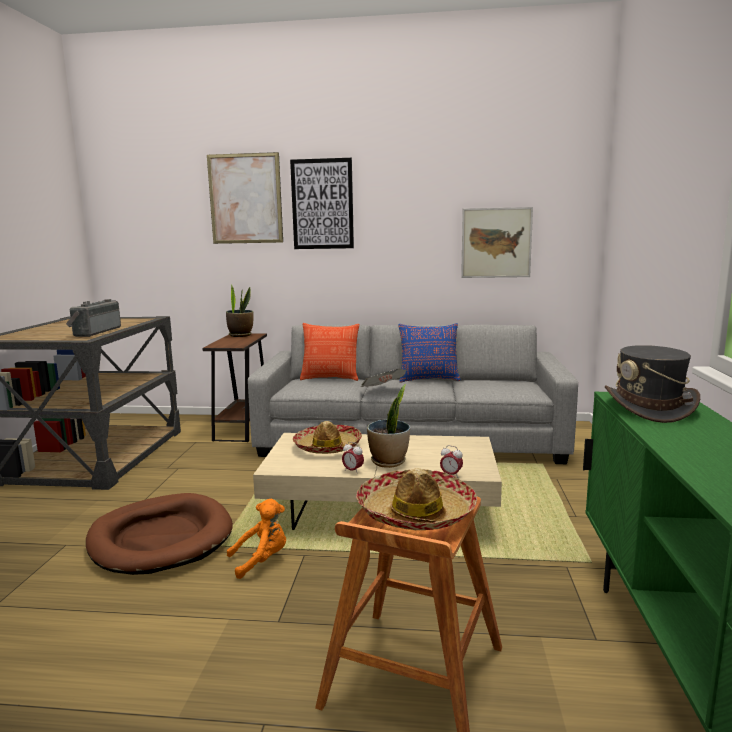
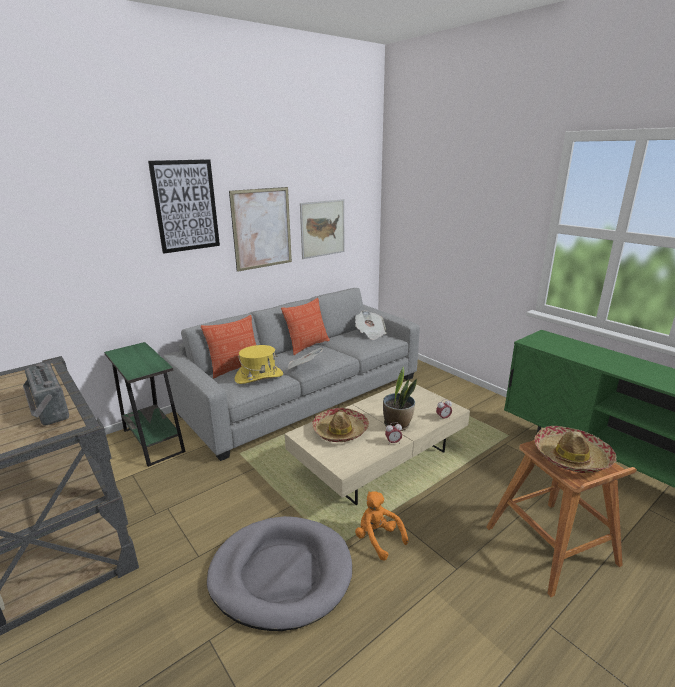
camera: 45 degrees left, 10 degrees up
brown dog bed [86,493,233,575] -> grey dog bed [207,516,352,631]
brown side table [202,334,267,442] -> green side table [104,342,186,467]
picture [207,152,283,244] -> picture moved to [229,187,292,272]
potted plant [226,284,253,337] -> none
orange plush toy [227,499,286,579] -> orange plush toy turned 60 degrees counterclockwise [355,491,409,561]
blue pillow [398,323,461,383] -> orange pillow [281,298,330,355]
grey hat [605,345,700,423] -> none
none -> yellow hat [235,345,283,384]
none -> newspaper [355,310,387,340]

